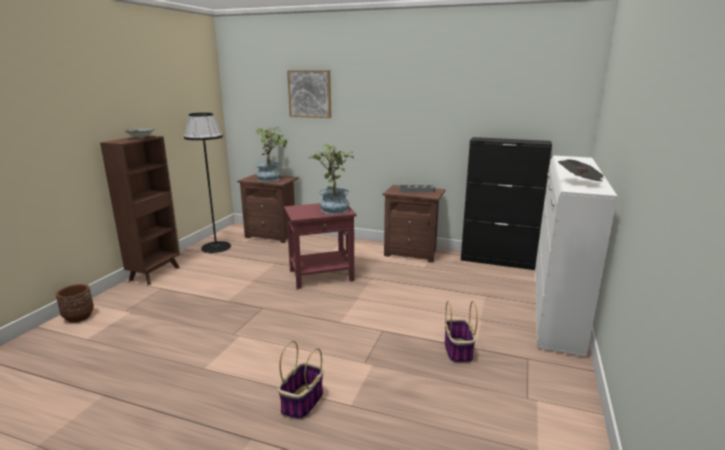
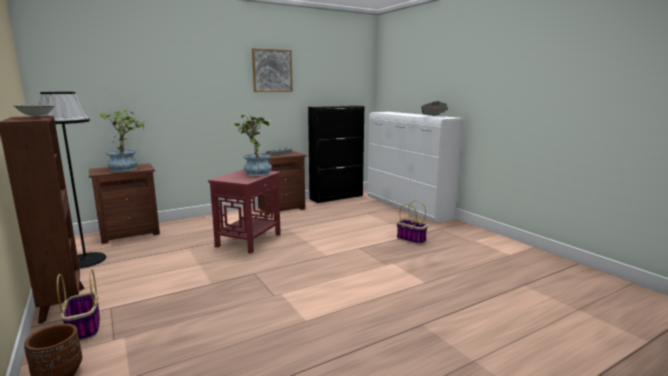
camera: 50 degrees left, 5 degrees down
basket [278,341,323,420] -> basket moved to [57,269,100,341]
picture [287,70,331,118] -> picture moved to [252,48,293,92]

